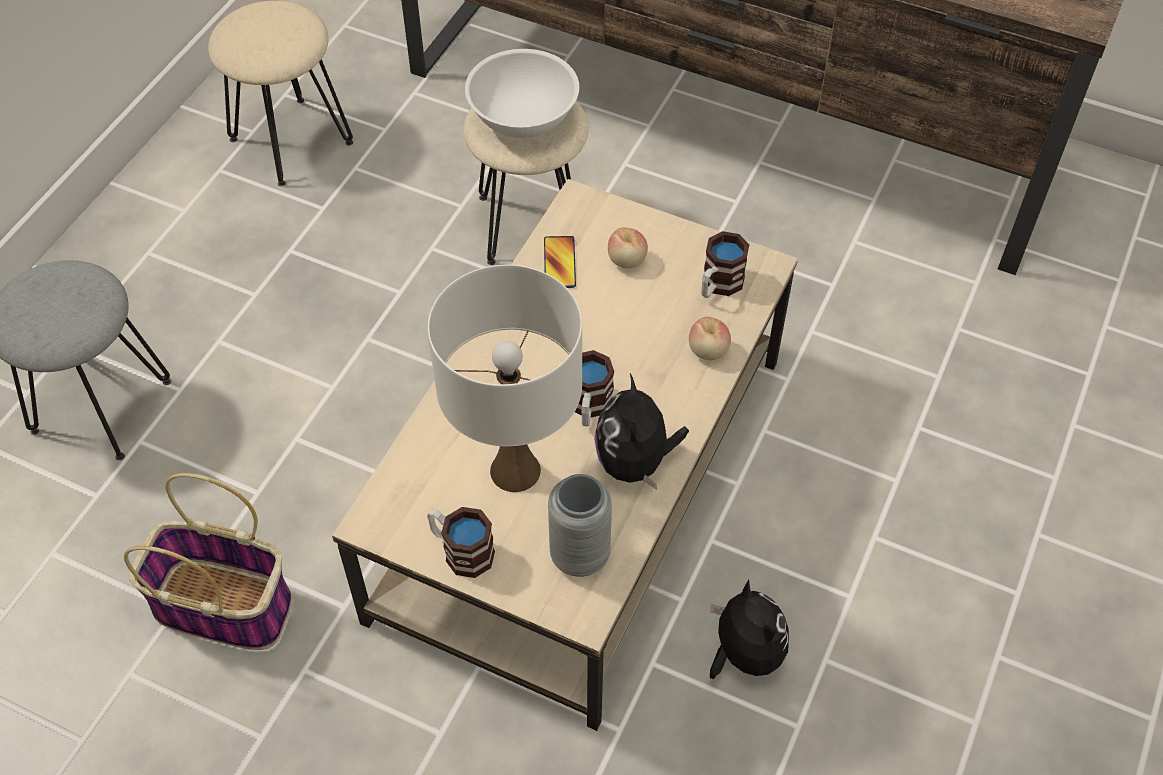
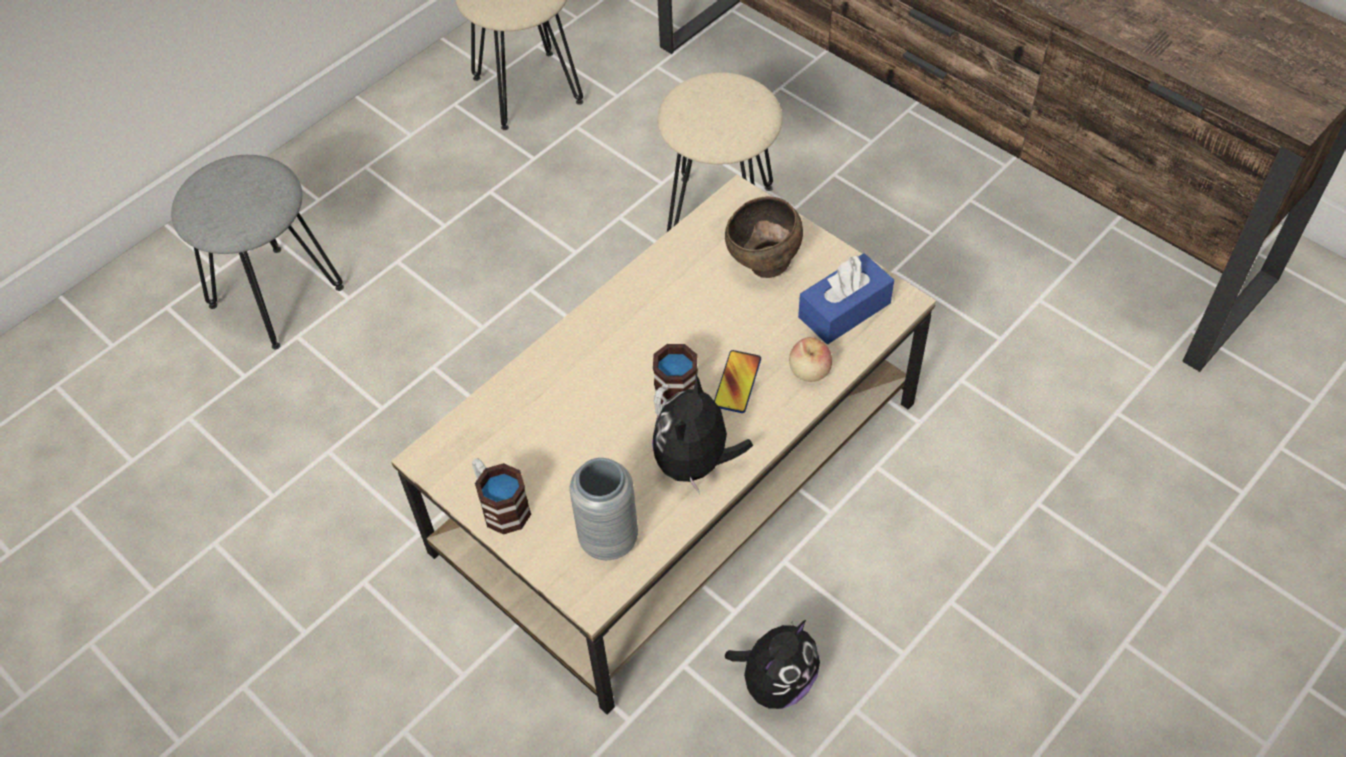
camera: 20 degrees right, 0 degrees up
basket [124,473,292,650] -> none
white table lamp [428,265,582,492] -> none
white bowl [465,49,579,138] -> none
phone [544,236,576,288] -> phone moved to [714,350,761,413]
apple [608,227,648,268] -> brown bowl [725,196,803,278]
mug [701,231,749,298] -> blue tissue box [798,253,894,344]
plush toy [710,580,789,679] -> plush toy turned 45 degrees clockwise [725,620,820,709]

